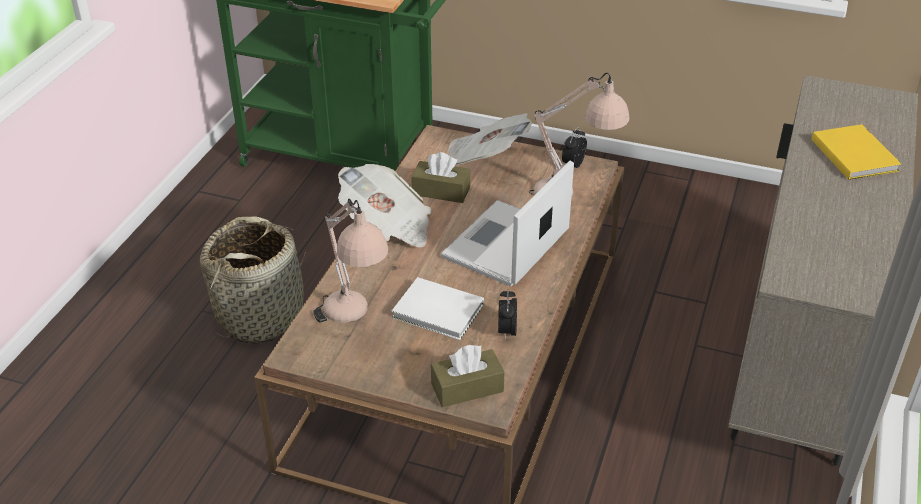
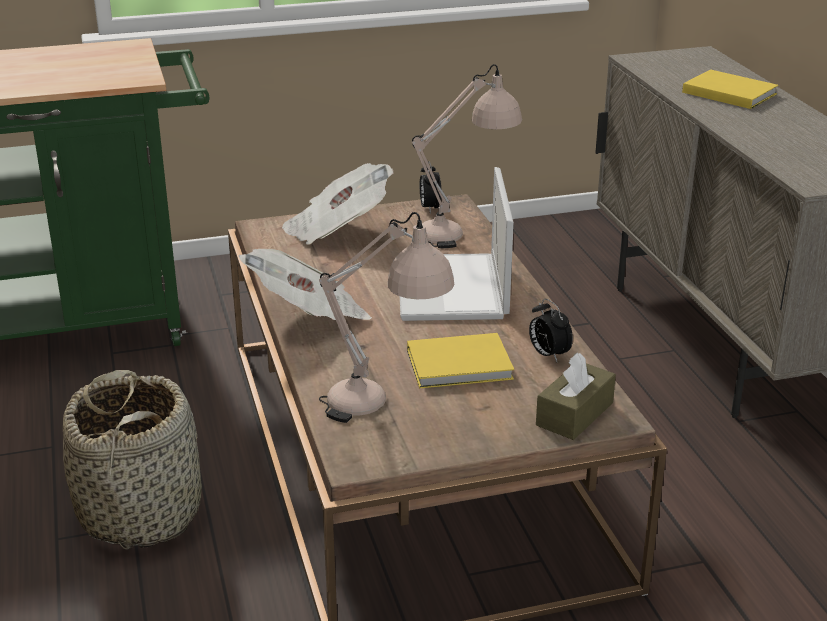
camera: 35 degrees left, 10 degrees down
white book [392,277,484,340] -> yellow book [407,333,514,388]
brown tissue box [411,152,470,203] -> none

